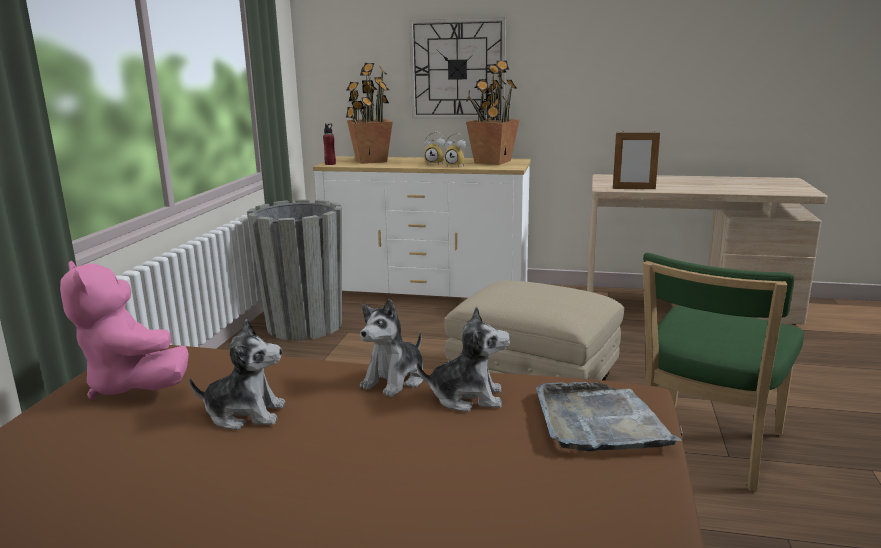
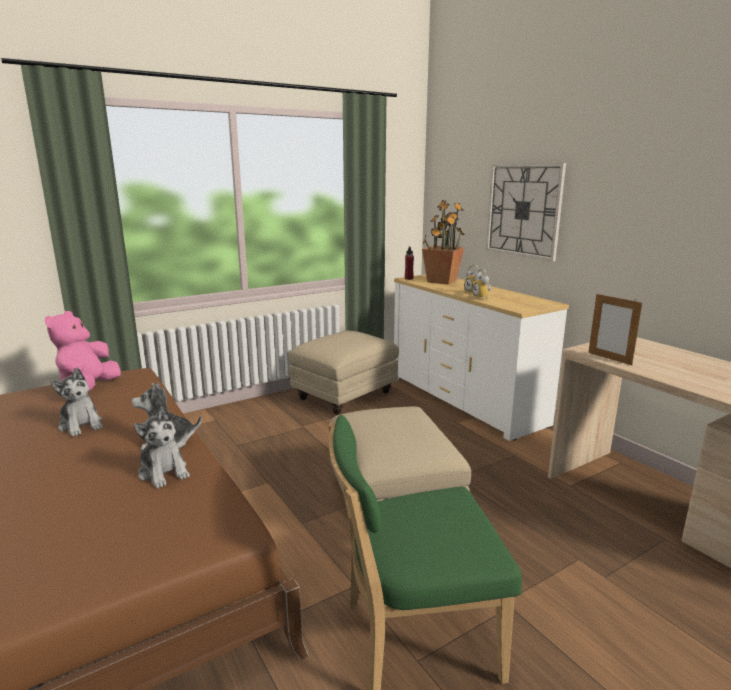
camera: 45 degrees right, 0 degrees up
grey planter [247,199,342,341] -> beige ottoman [288,331,399,415]
potted plant [466,61,519,165] -> none
grey tray [536,382,682,451] -> none

